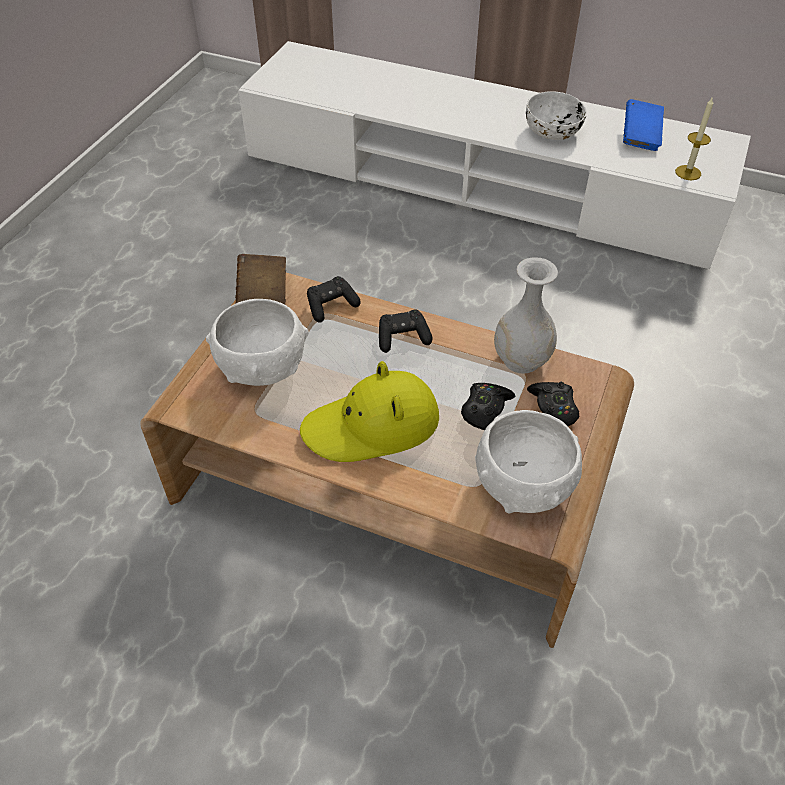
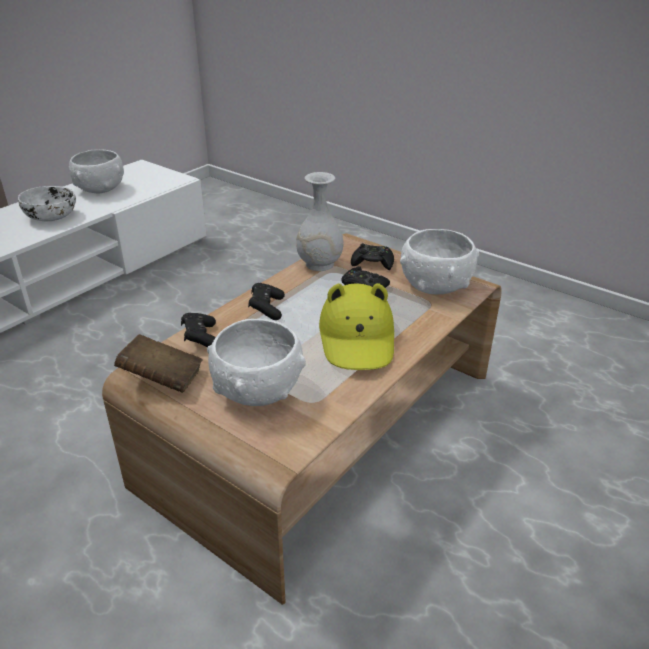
camera: 75 degrees left, 15 degrees down
blue book [623,99,664,151] -> white bowl [69,149,124,193]
candle [675,96,713,180] -> none

